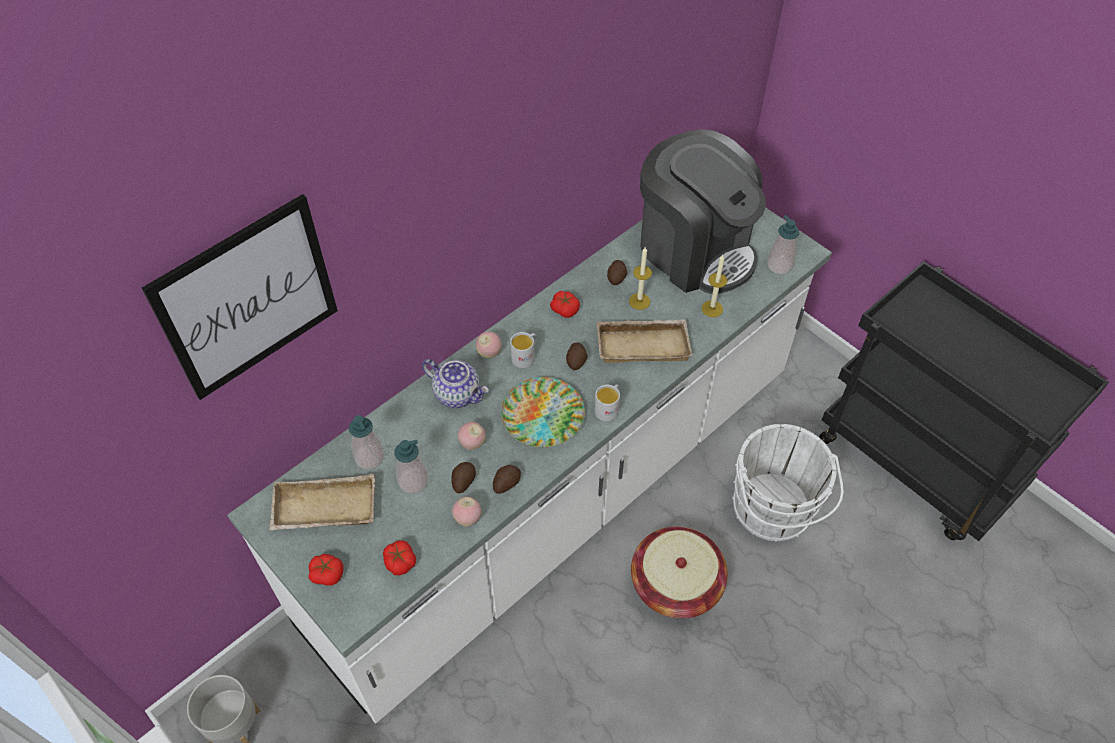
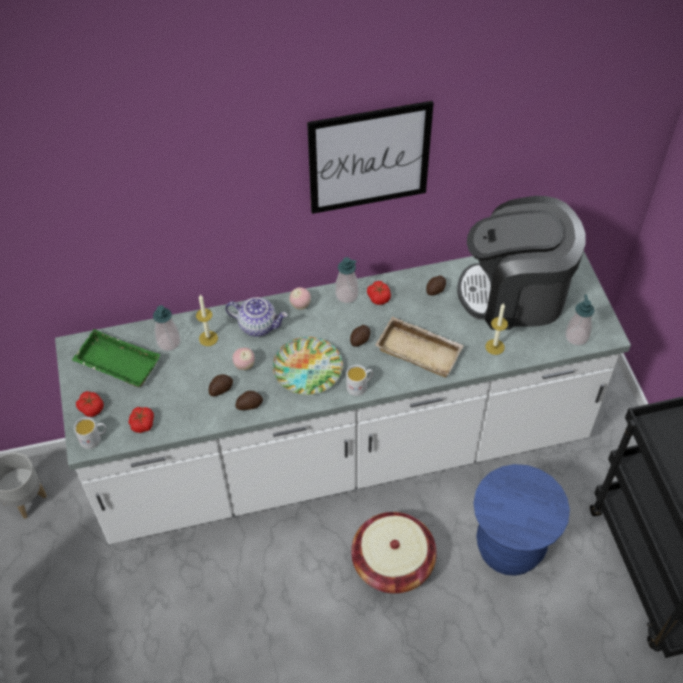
camera: 30 degrees right, 0 degrees up
picture [142,194,338,400] -> picture moved to [307,101,434,214]
beige tray [269,474,375,530] -> green tray [72,329,161,387]
soap dispenser [395,440,428,494] -> soap dispenser moved to [335,257,359,303]
teapot [422,359,489,408] -> teapot turned 45 degrees counterclockwise [225,297,288,337]
apple [452,497,482,527] -> none
white mug [510,332,537,368] -> white mug moved to [74,417,106,449]
candle [629,247,652,310] -> candle moved to [196,295,218,346]
coffee machine [640,129,766,294] -> coffee machine turned 105 degrees clockwise [457,196,586,330]
white bucket [732,424,844,542] -> blue stool [473,464,570,576]

